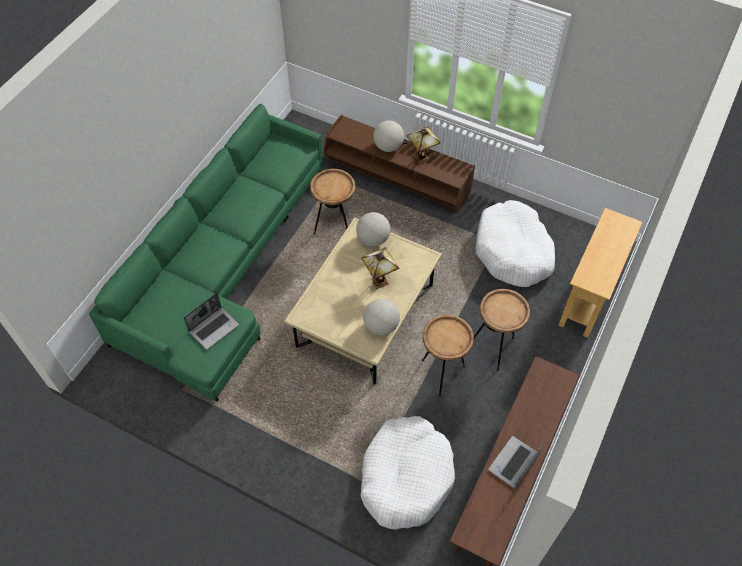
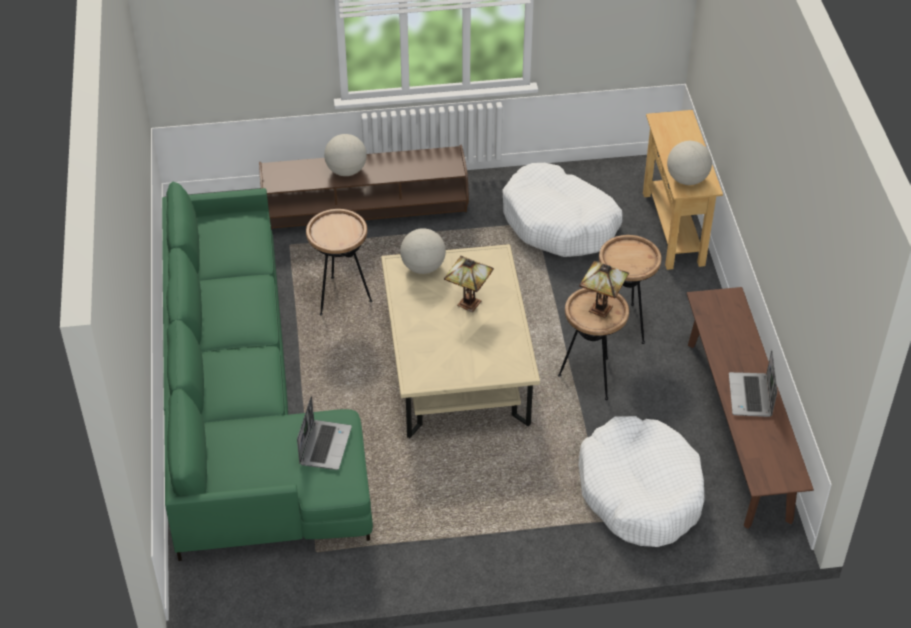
camera: 35 degrees left, 10 degrees down
globe [363,299,400,335] -> globe moved to [667,141,712,185]
table lamp [406,126,441,164] -> table lamp moved to [579,261,629,318]

